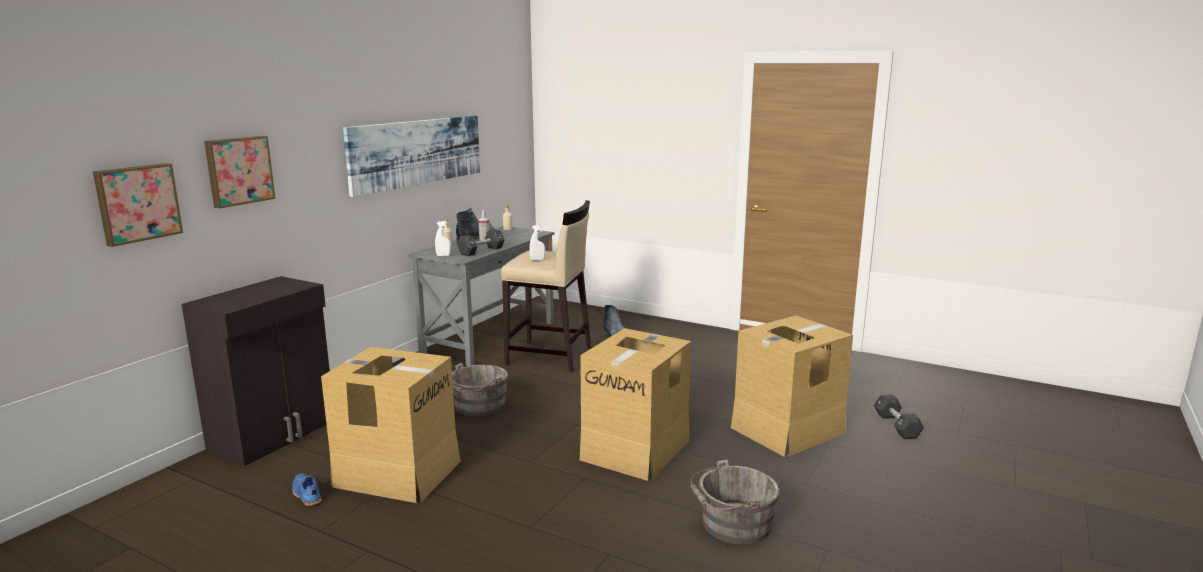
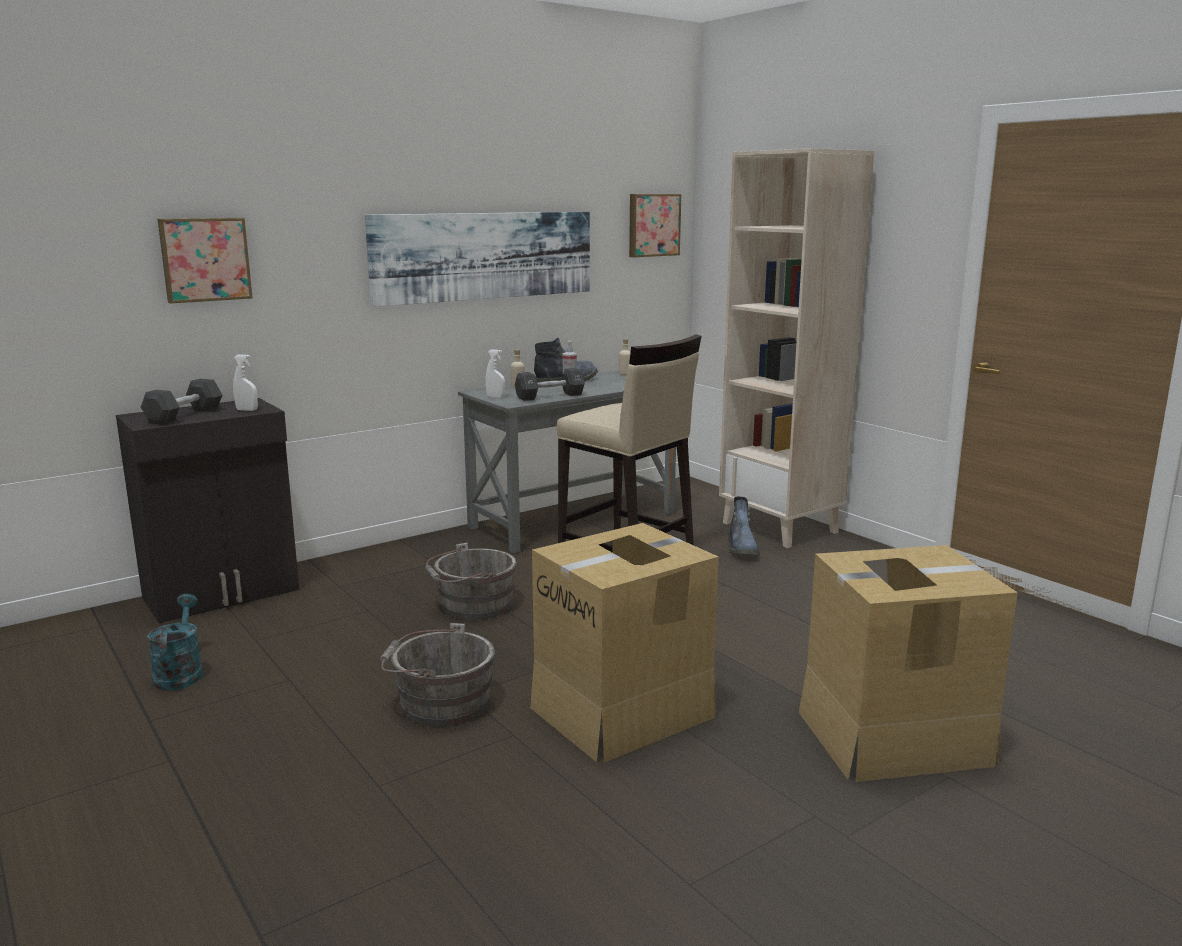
camera: 25 degrees right, 0 degrees up
picture [93,163,183,247] -> picture moved to [629,194,681,257]
blue shoe [292,473,322,506] -> turquoise watering can [147,594,203,691]
cardboard box [321,347,461,503] -> none
white spray bottle [529,225,545,261] -> white spray bottle moved to [233,355,258,411]
grey bucket [690,460,779,544] -> grey bucket moved to [380,623,495,726]
black dumbbell [874,394,924,439] -> black dumbbell moved to [141,379,222,425]
none -> beige bookcase [719,148,874,548]

